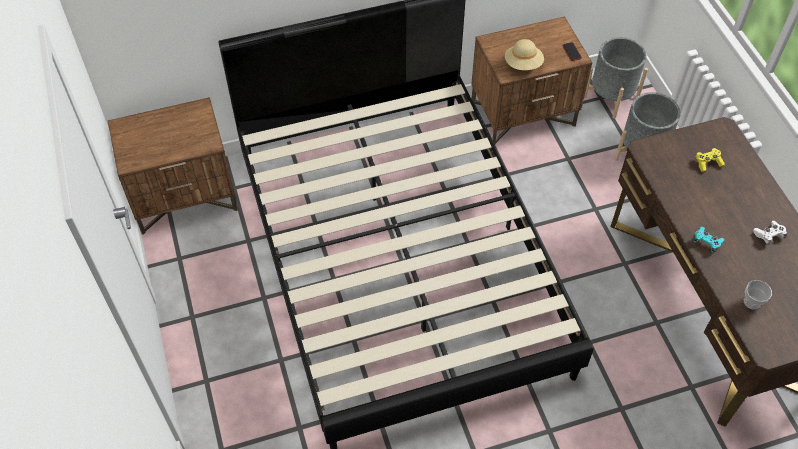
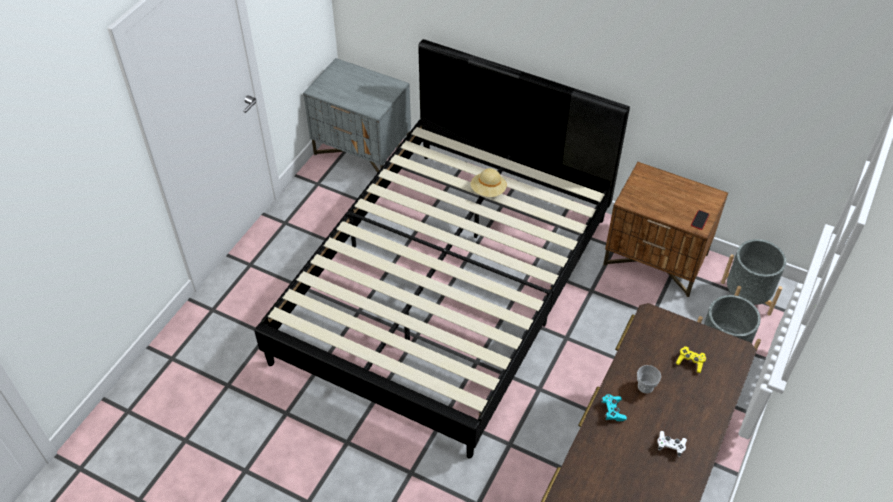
camera: 45 degrees right, 5 degrees down
brown nightstand [108,97,238,235] -> grey nightstand [303,58,411,173]
beige hat [505,39,544,70] -> beige hat moved to [470,168,507,197]
cup [744,280,772,310] -> cup moved to [637,365,661,393]

